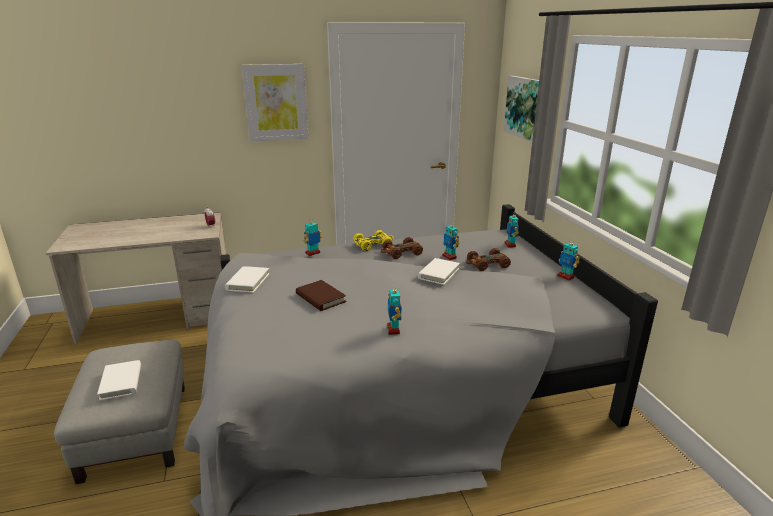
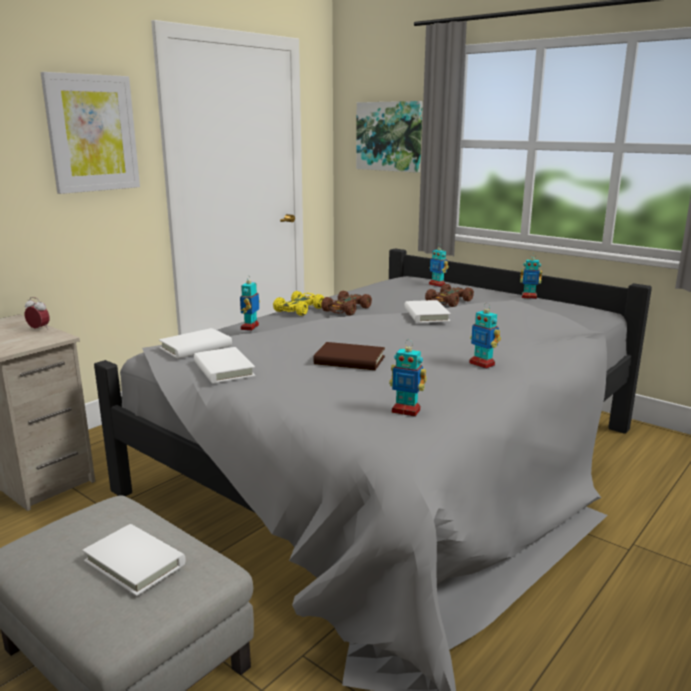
camera: 35 degrees left, 5 degrees down
toy robot [443,225,460,260] -> toy robot moved to [389,340,427,417]
none -> white book [159,328,232,359]

